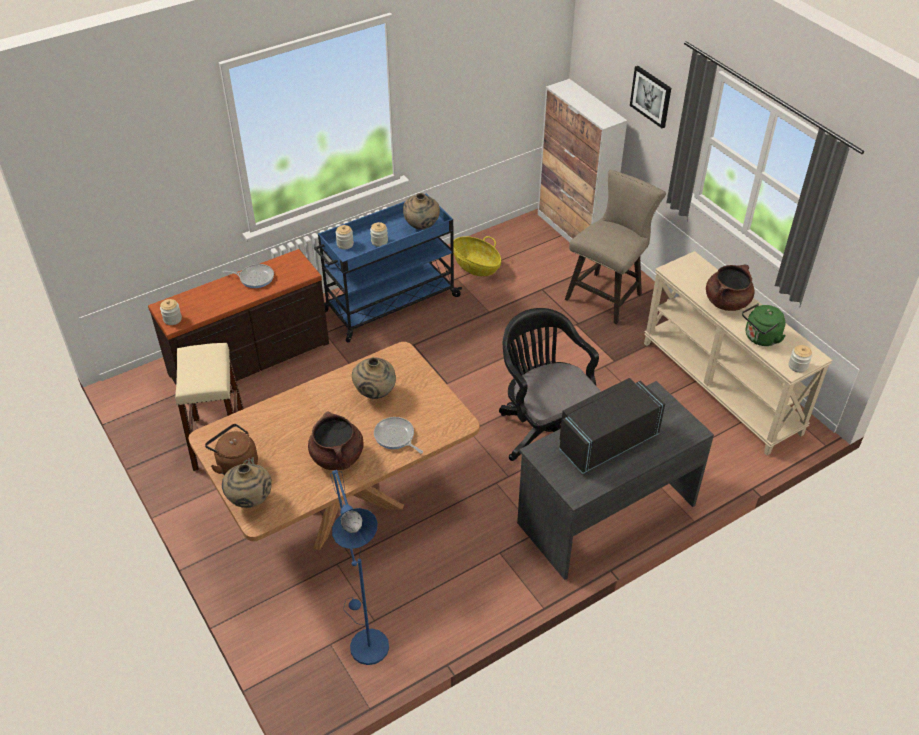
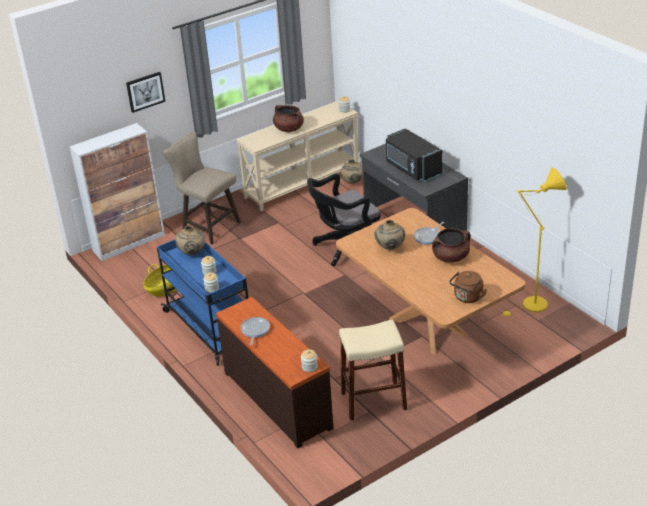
camera: 90 degrees left, 10 degrees down
beige vase [222,464,272,508] -> beige vase moved to [341,159,363,184]
blue floor lamp [330,470,389,665] -> yellow floor lamp [503,168,567,319]
green kettle [742,303,786,346] -> none

